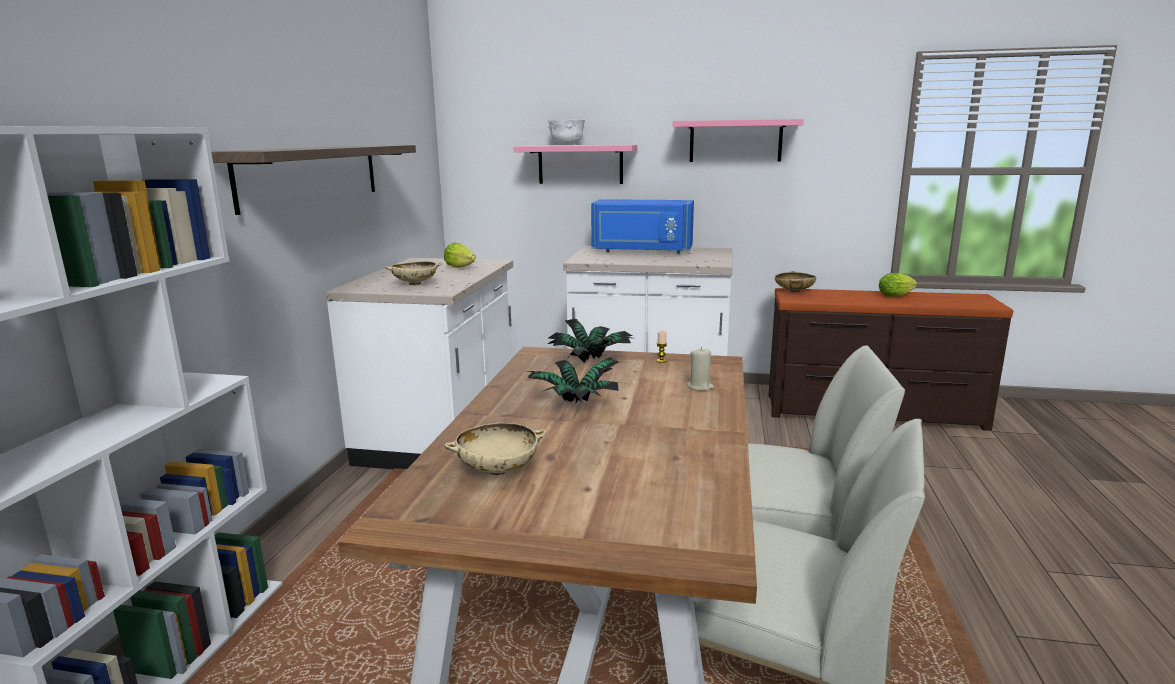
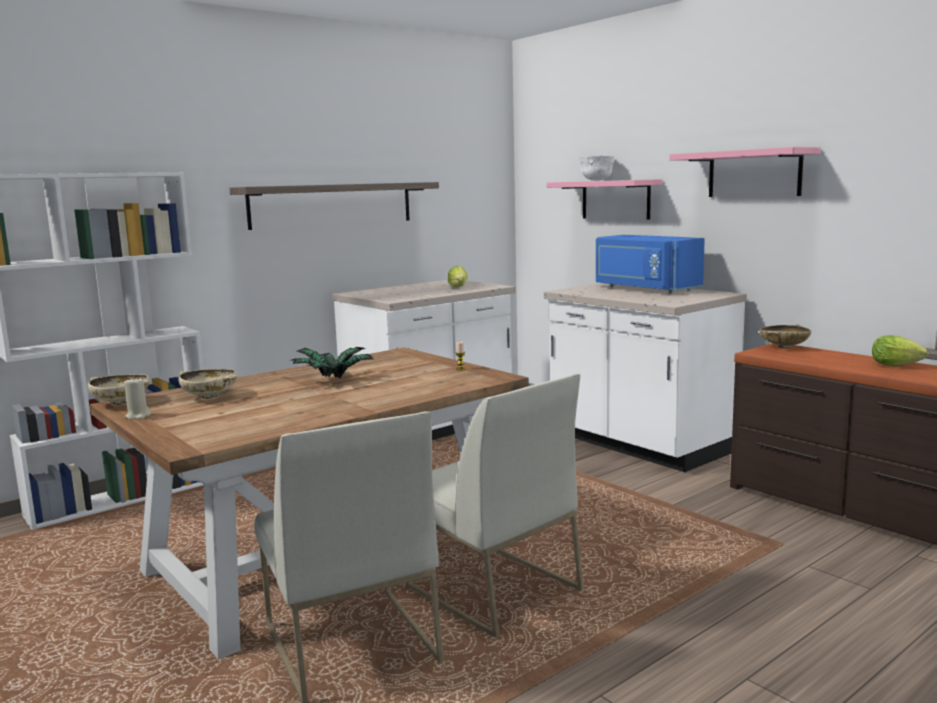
camera: 40 degrees right, 5 degrees down
beige bowl [384,261,442,285] -> beige bowl moved to [88,374,150,405]
potted plant [547,319,632,363] -> none
beige candle [687,347,714,391] -> beige candle moved to [124,377,151,419]

